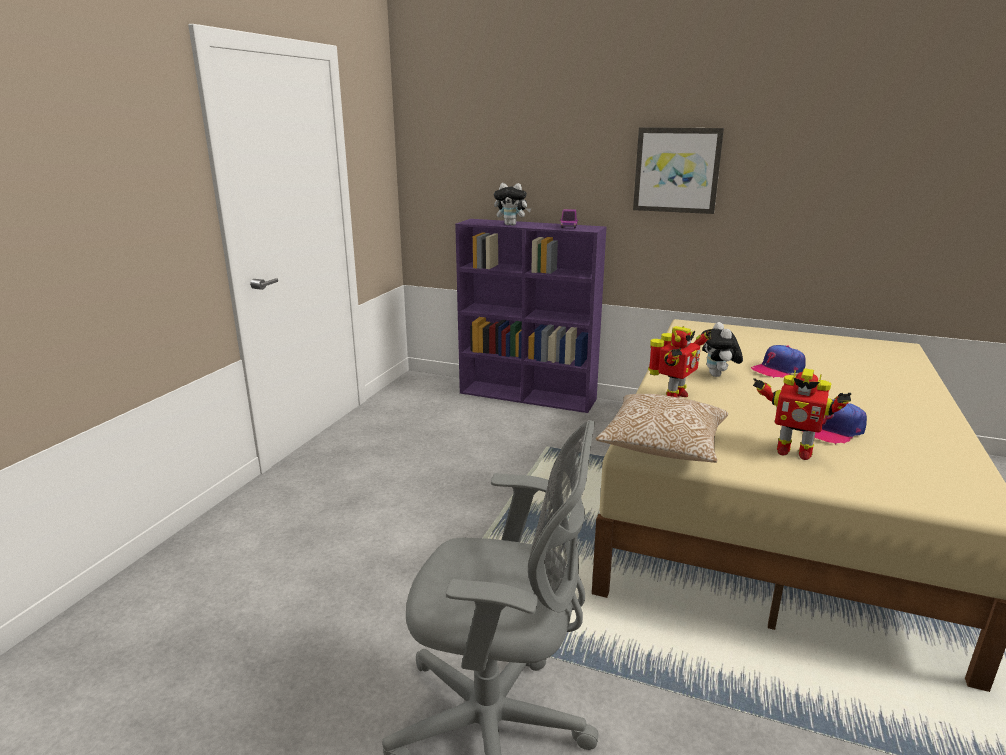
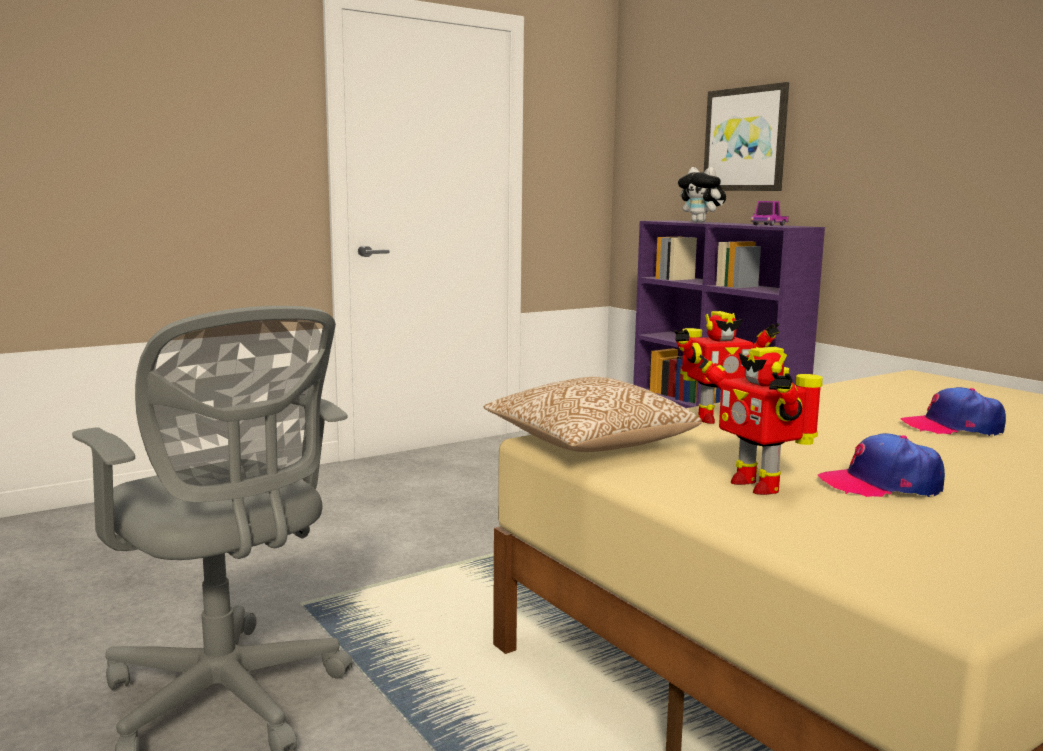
camera: 35 degrees right, 10 degrees down
picture [633,127,724,214] -> picture moved to [704,82,789,191]
plush toy [701,322,743,377] -> none

